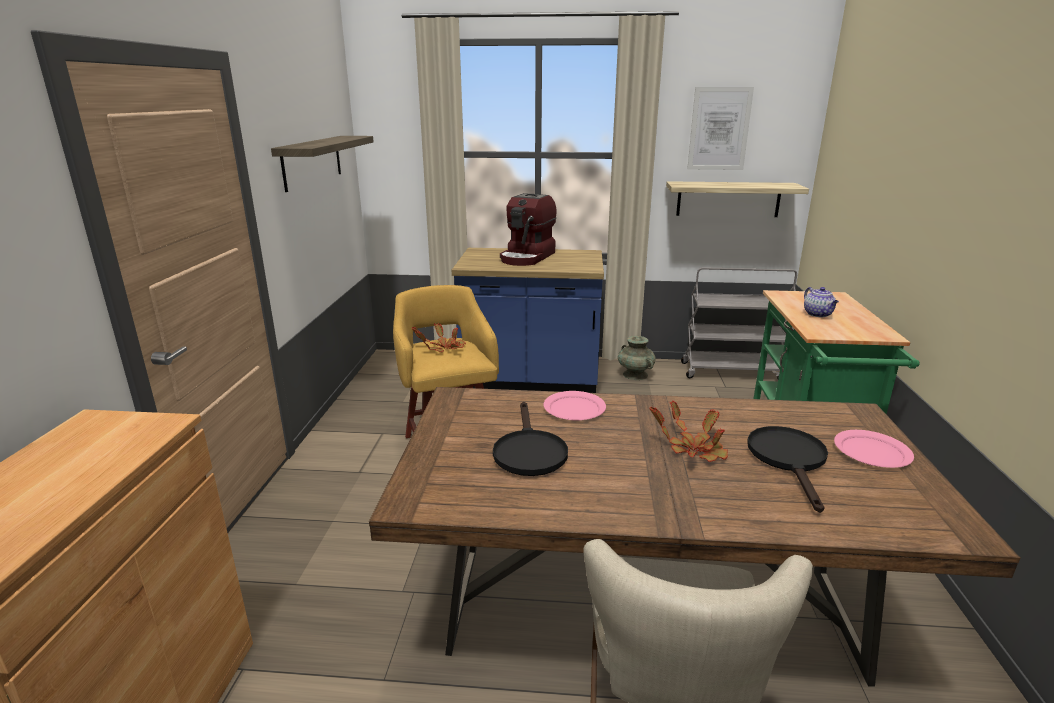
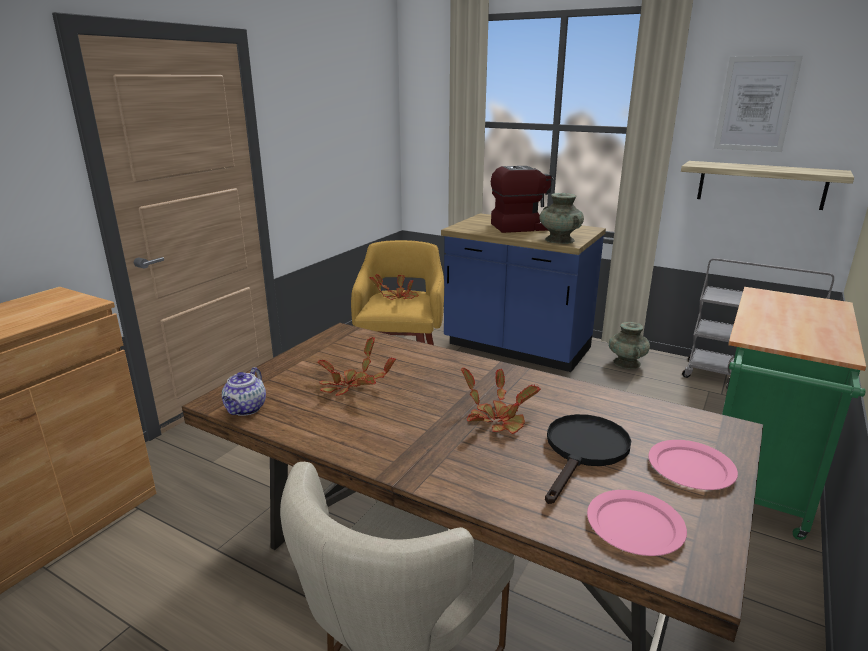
camera: 25 degrees right, 0 degrees up
shelf [271,136,374,192] -> none
black frying pan [493,402,568,476] -> potted plant [317,337,396,396]
coffee machine [500,193,557,266] -> coffee machine turned 150 degrees counterclockwise [491,166,554,233]
pink plate [543,391,606,421] -> pink plate moved to [587,490,687,556]
teapot [804,287,839,317] -> teapot moved to [222,367,266,416]
none -> turquoise vase [539,193,584,244]

